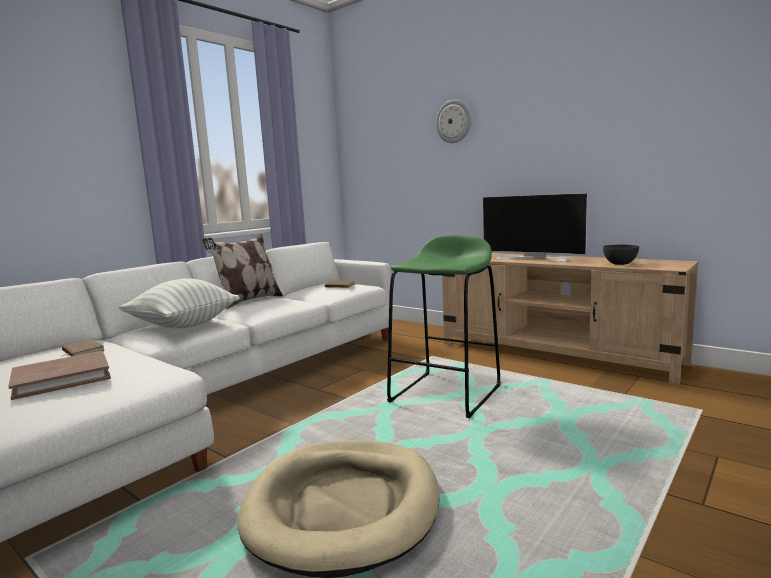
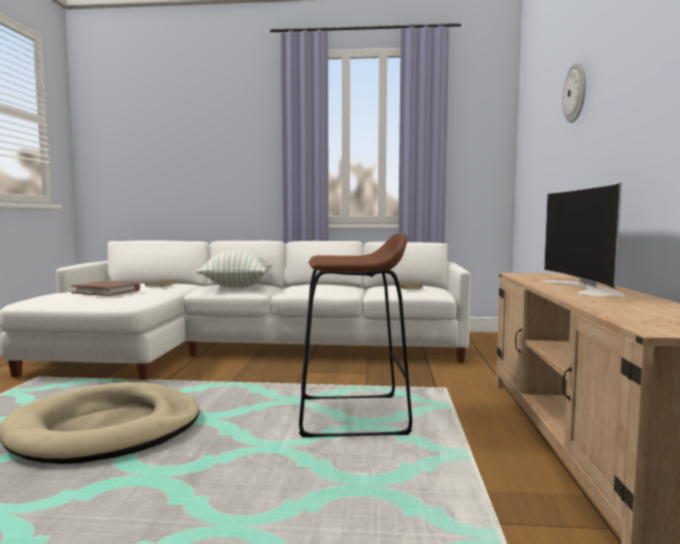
camera: 55 degrees right, 5 degrees down
pillow [202,234,283,309] -> none
green stool [387,235,501,418] -> brown stool [299,233,412,437]
grey bowl [603,245,639,265] -> none

